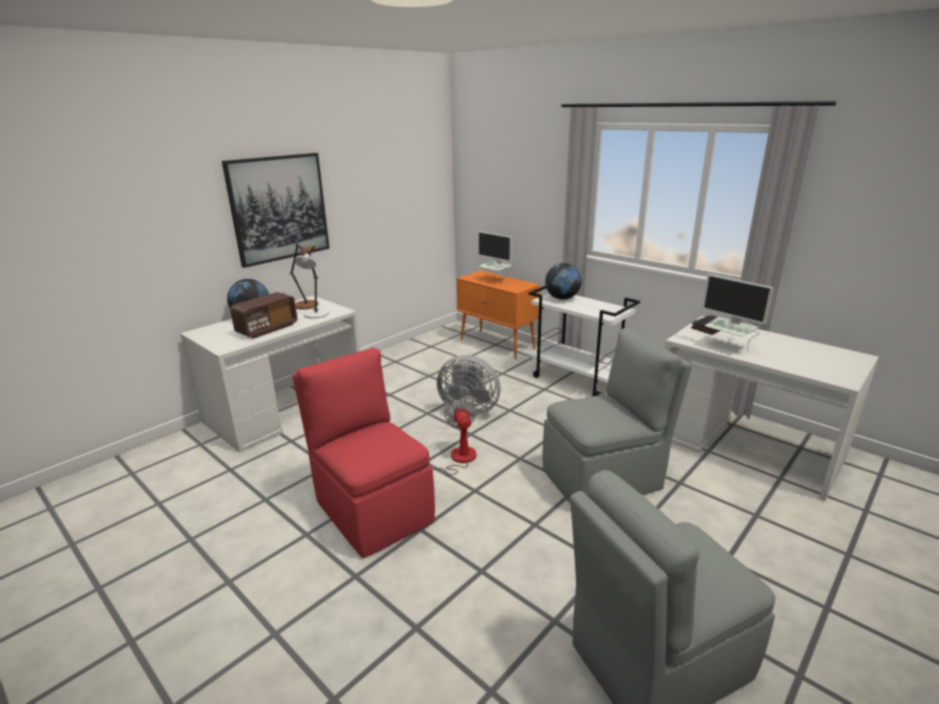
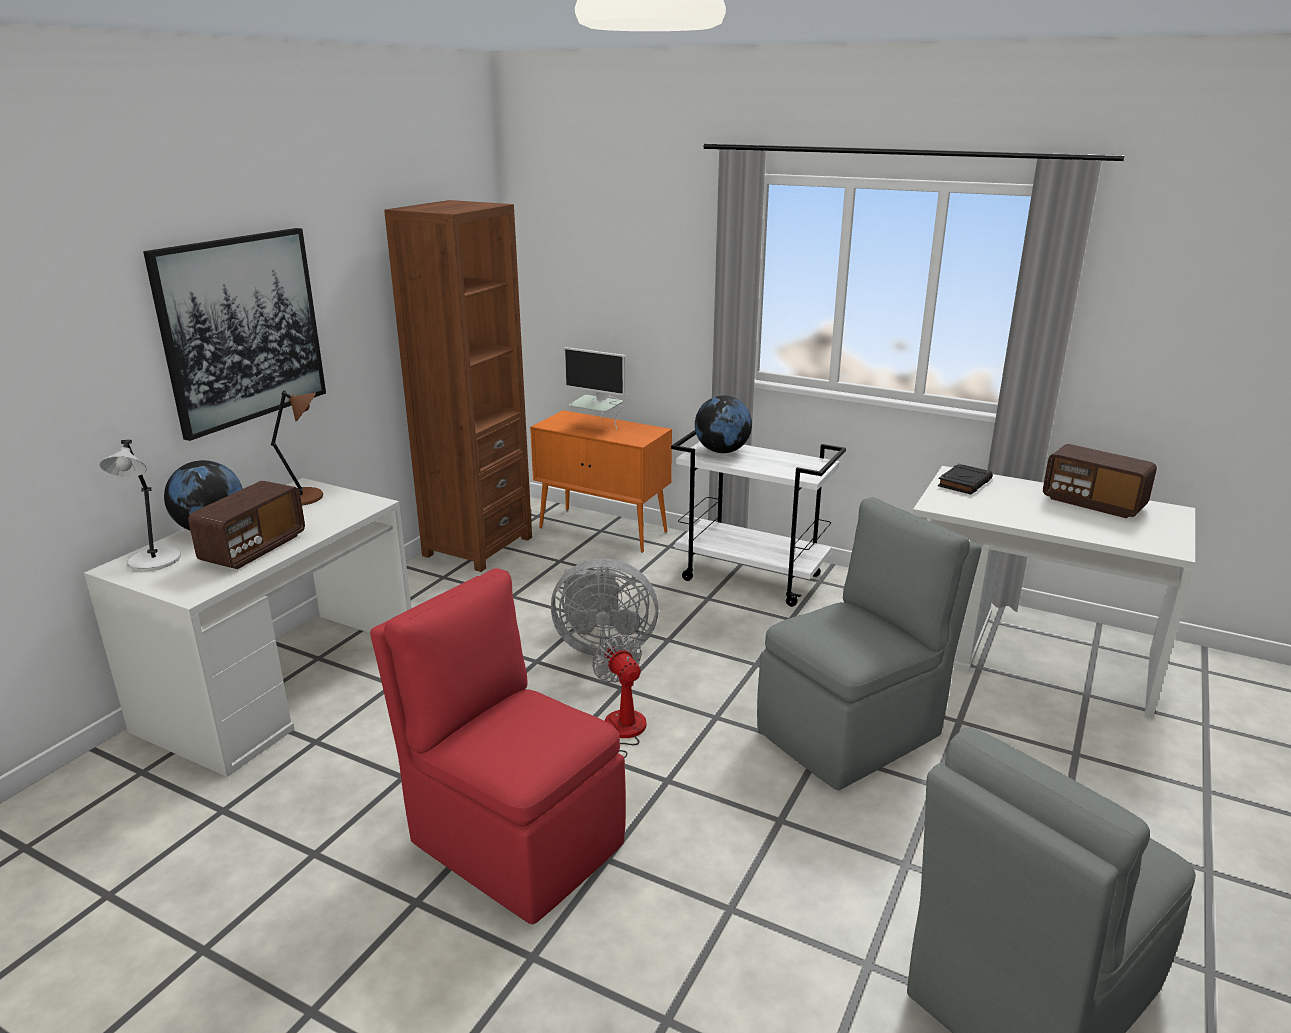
camera: 15 degrees left, 0 degrees up
grey table lamp [295,250,329,319] -> grey table lamp moved to [99,440,181,571]
monitor [702,274,773,352] -> none
none -> brown bookcase [384,200,532,572]
none -> radio [1043,444,1157,518]

